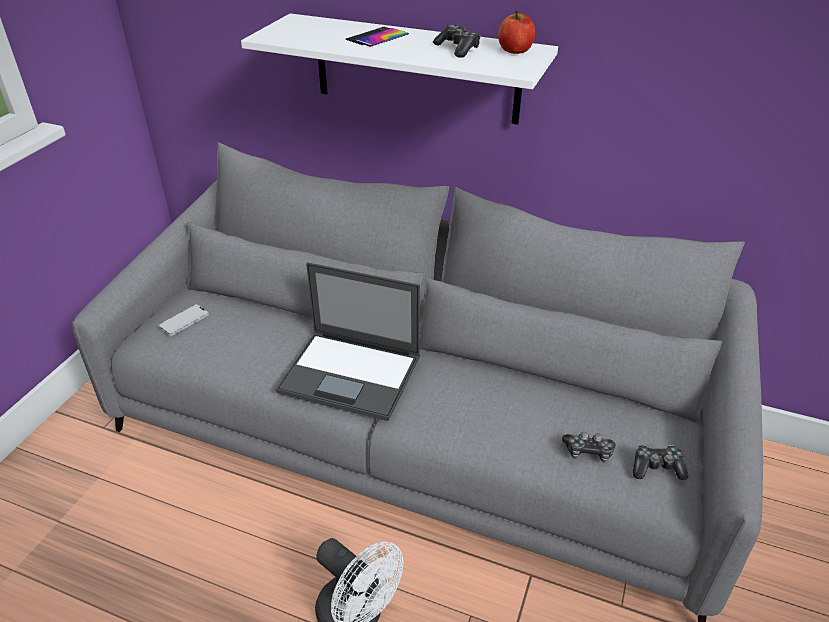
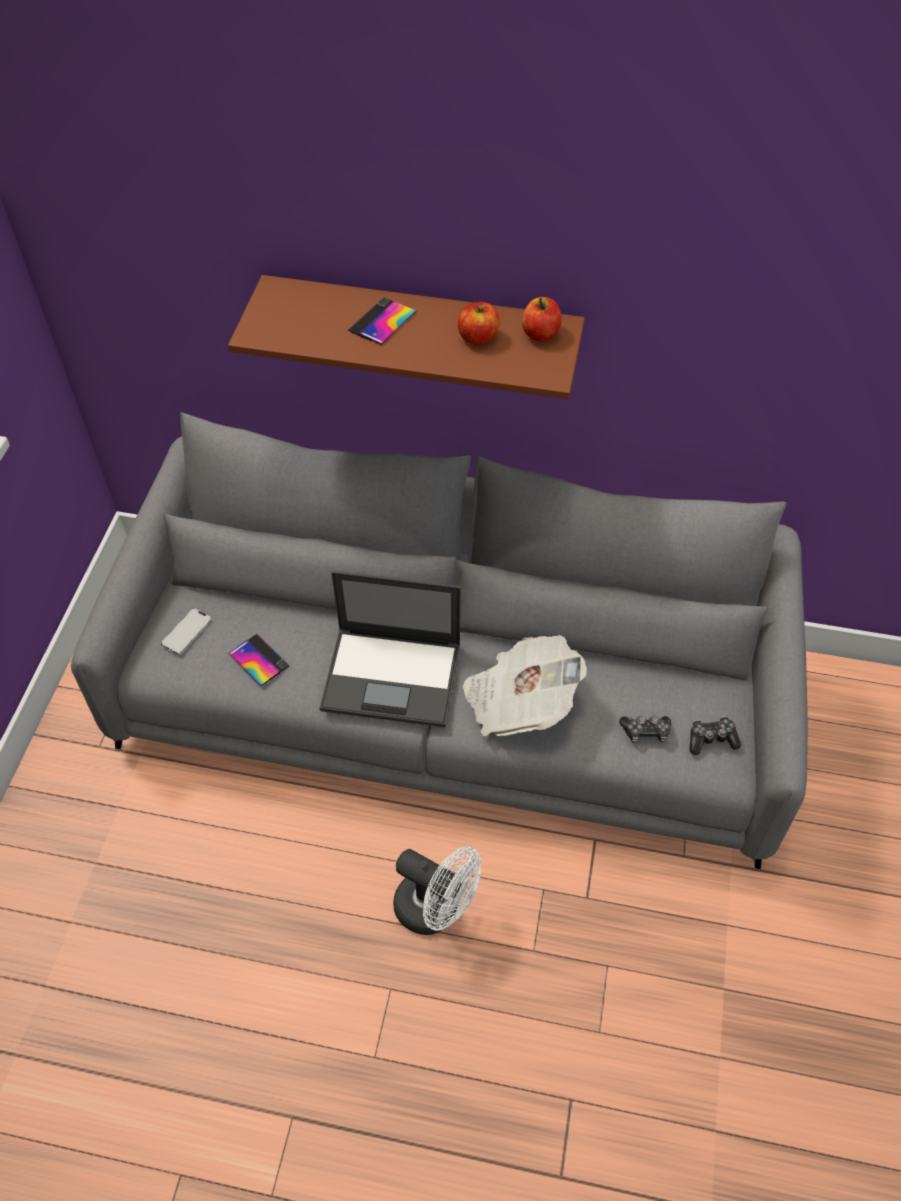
camera: 10 degrees left, 15 degrees up
white shelf [241,13,558,125] -> brown shelf [228,275,585,399]
game controller [433,24,481,58] -> apple [458,302,500,345]
none -> phone [228,634,290,686]
none -> newspaper [463,635,587,736]

